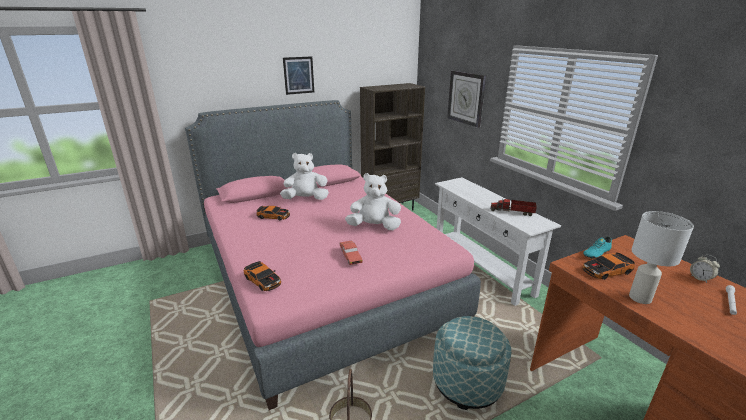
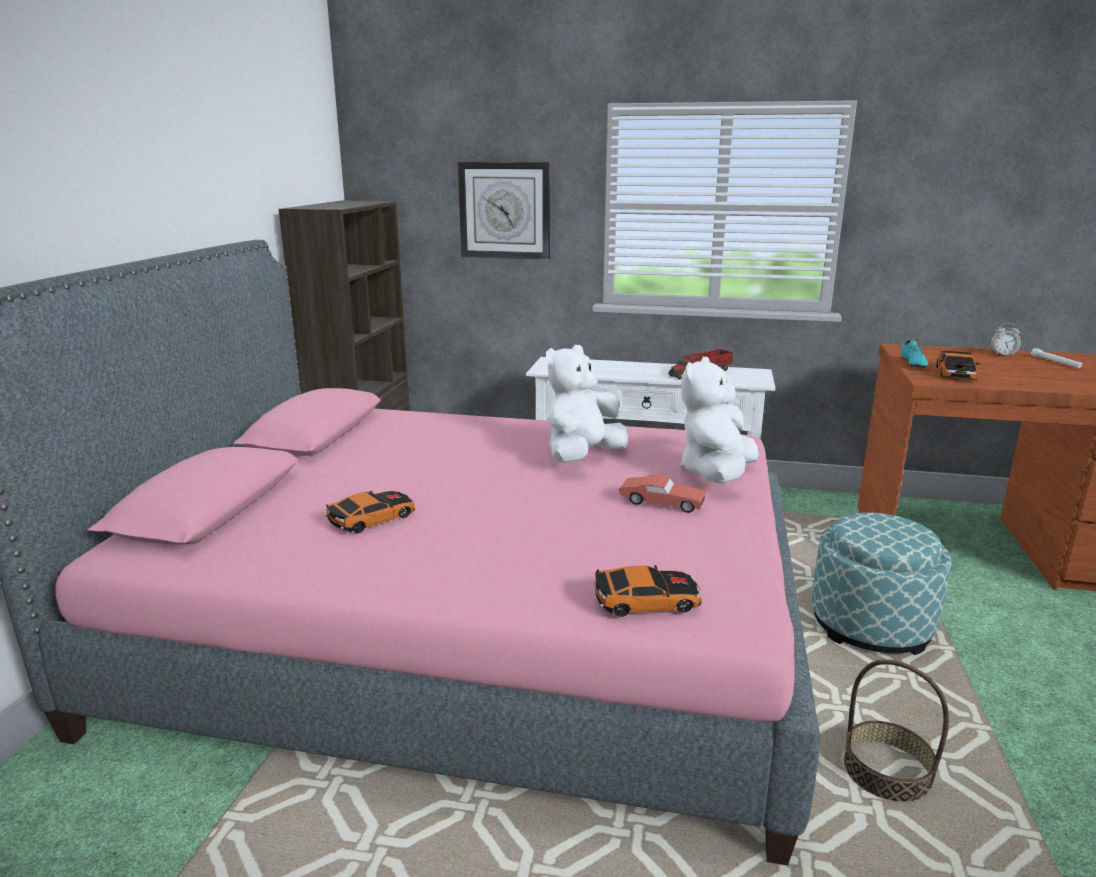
camera: 50 degrees left, 5 degrees down
white plush toy [280,153,329,200] -> white plush toy moved to [680,357,759,484]
picture [283,56,314,95] -> none
white table lamp [629,211,694,304] -> none

